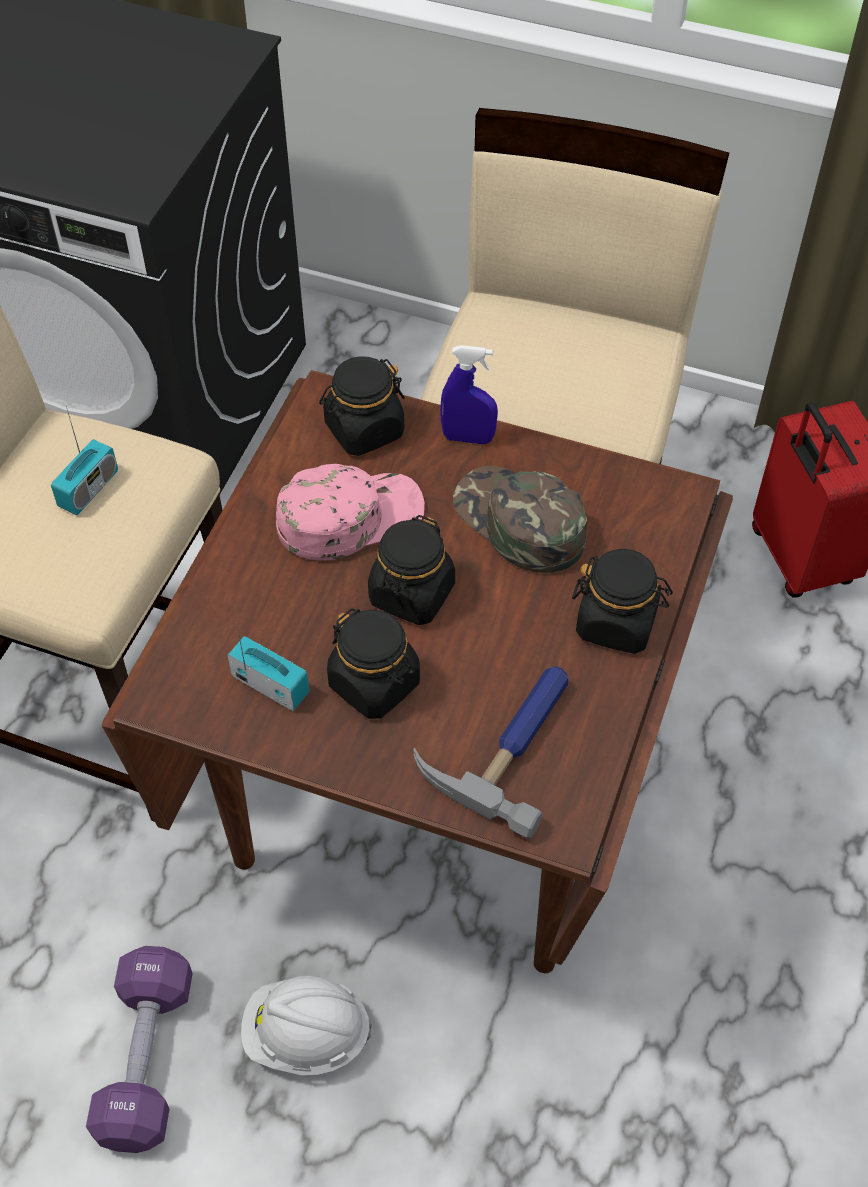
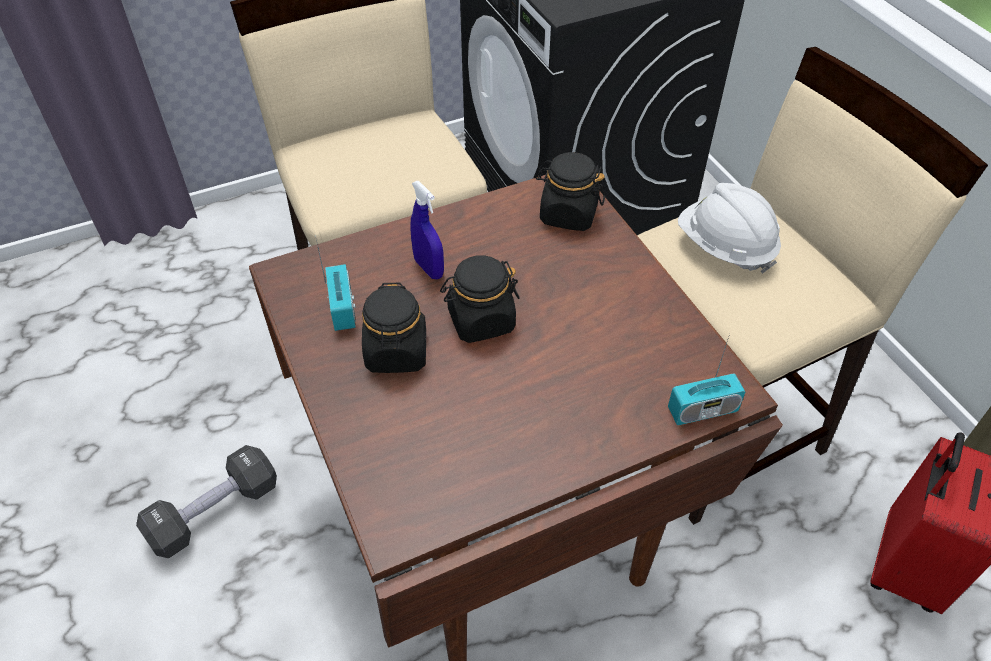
camera: 45 degrees right, 5 degrees down
radio [51,406,118,515] -> radio moved to [668,333,745,425]
purple dumbbell [86,946,193,1153] -> black dumbbell [136,445,277,558]
white hard hat [241,975,372,1075] -> white hard hat moved to [678,183,781,274]
pink cap [276,464,425,561] -> none
hammer [413,666,568,839] -> none
blue spray bottle [440,345,498,444] -> blue spray bottle moved to [410,181,444,279]
green cap [453,466,587,573] -> none
black jar [572,549,673,654] -> none

